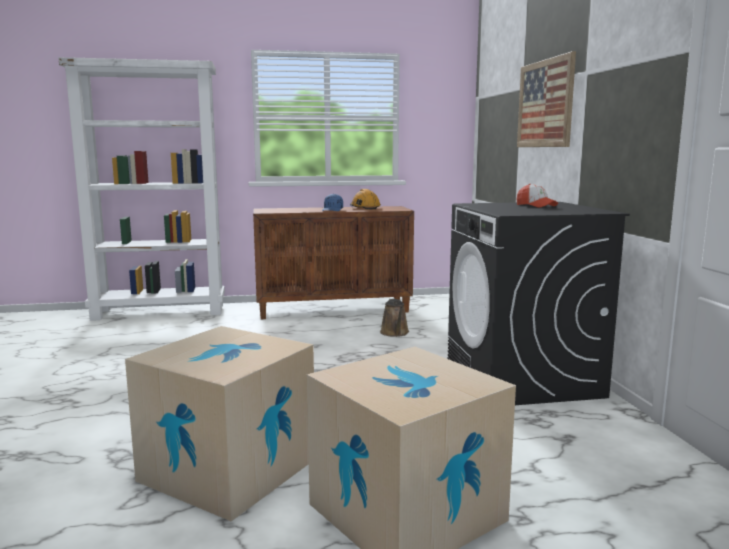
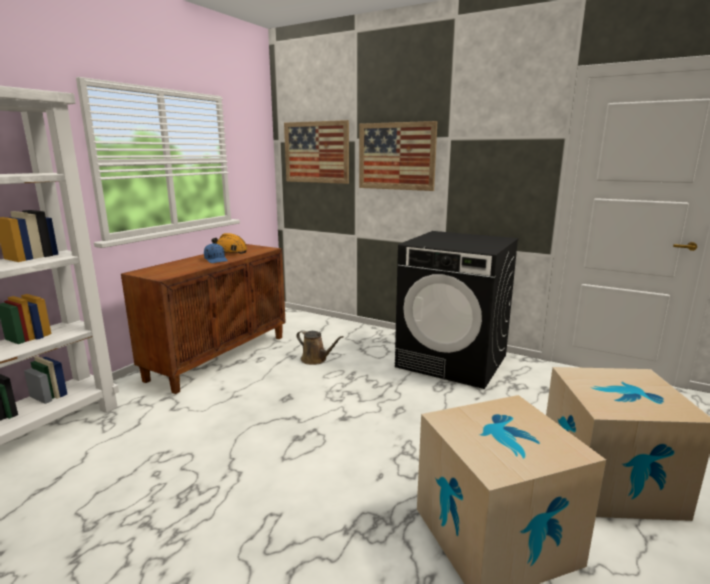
camera: 50 degrees left, 5 degrees up
cap [516,184,558,208] -> none
none -> picture [284,120,349,184]

